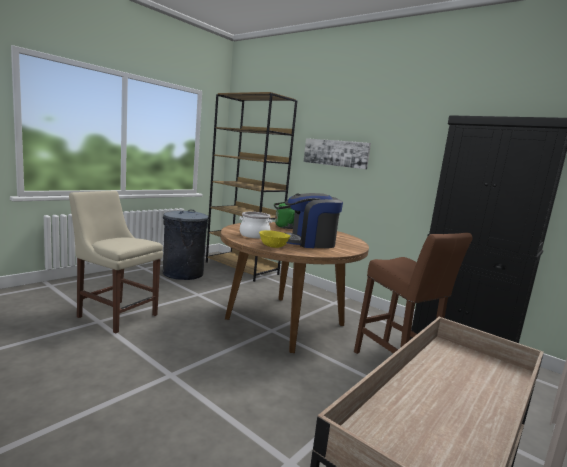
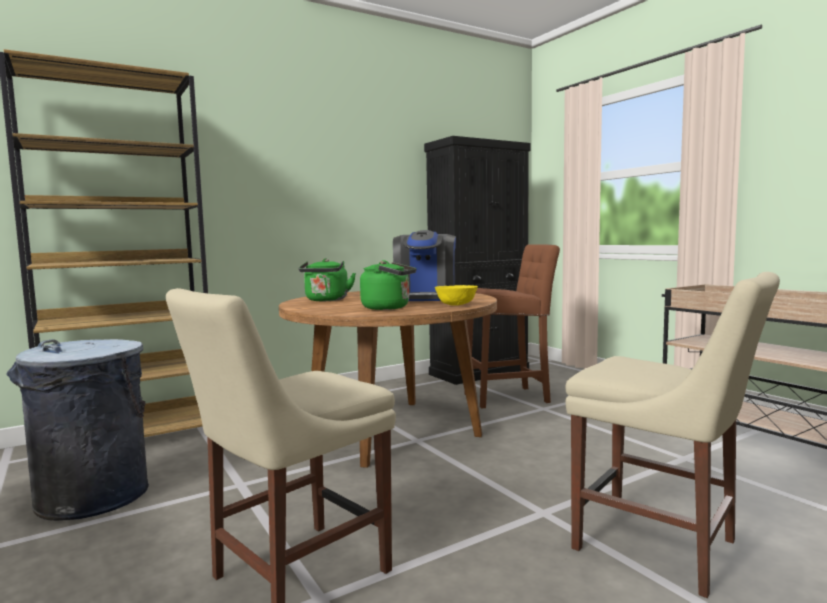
camera: 70 degrees left, 5 degrees down
cooking pot [239,212,272,238] -> green kettle [360,260,416,310]
picture [303,138,371,169] -> none
none -> beige chair [565,272,780,598]

